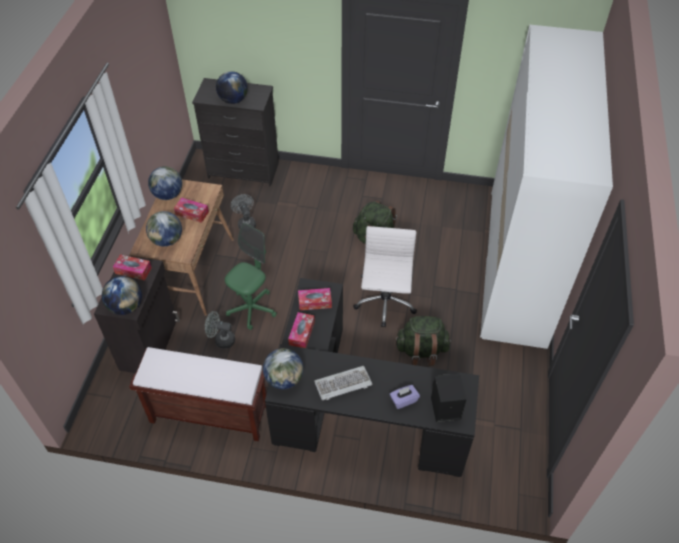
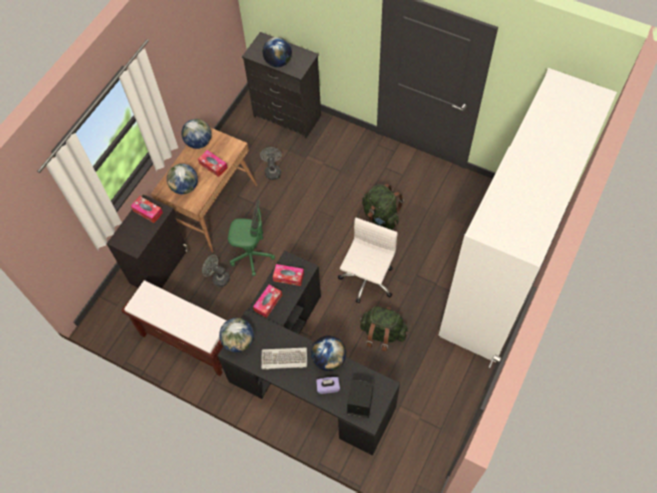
camera: 20 degrees right, 10 degrees up
globe [102,276,142,315] -> globe moved to [311,336,346,371]
green office chair [225,223,277,330] -> green office chair turned 45 degrees clockwise [228,200,275,276]

